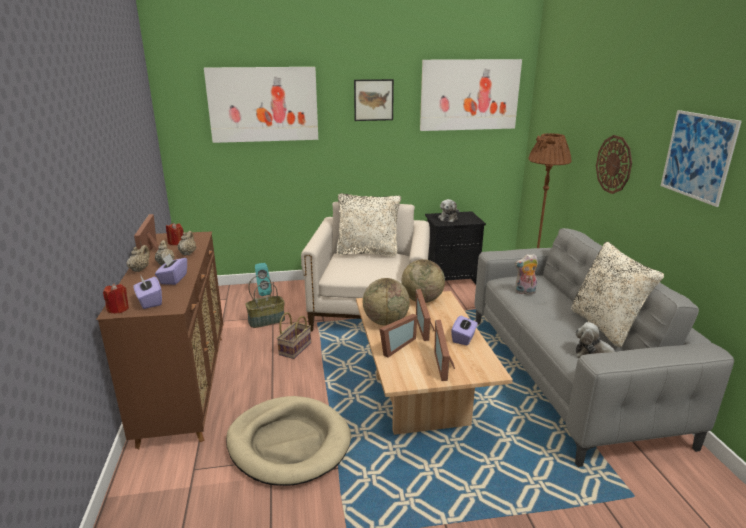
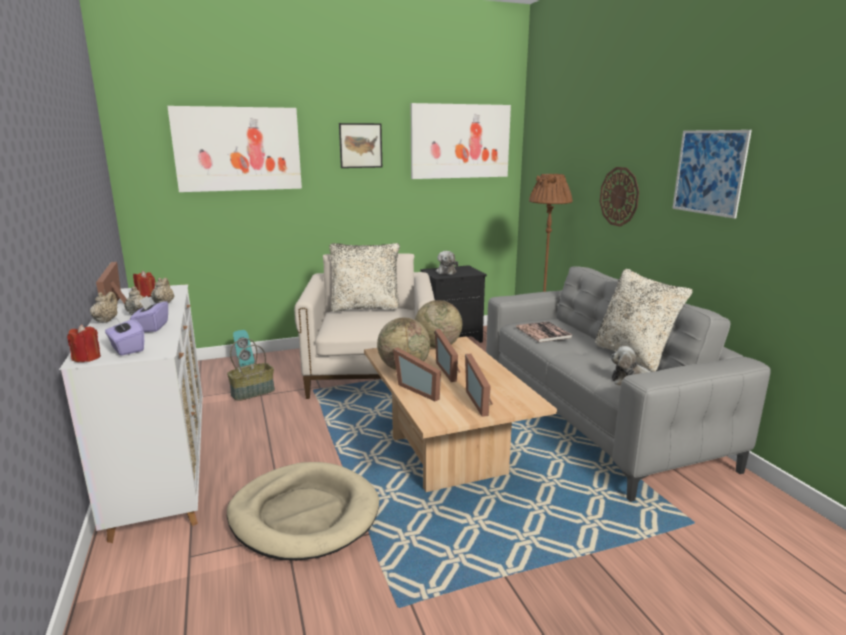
camera: 10 degrees left, 5 degrees down
brown cabinet [96,232,223,450] -> white cabinet [59,284,203,543]
basket [277,312,311,359] -> none
picture frame [379,314,417,358] -> picture frame turned 105 degrees clockwise [393,347,441,401]
purple tissue box [451,316,478,345] -> none
plush toy [515,254,538,294] -> book [516,321,572,342]

